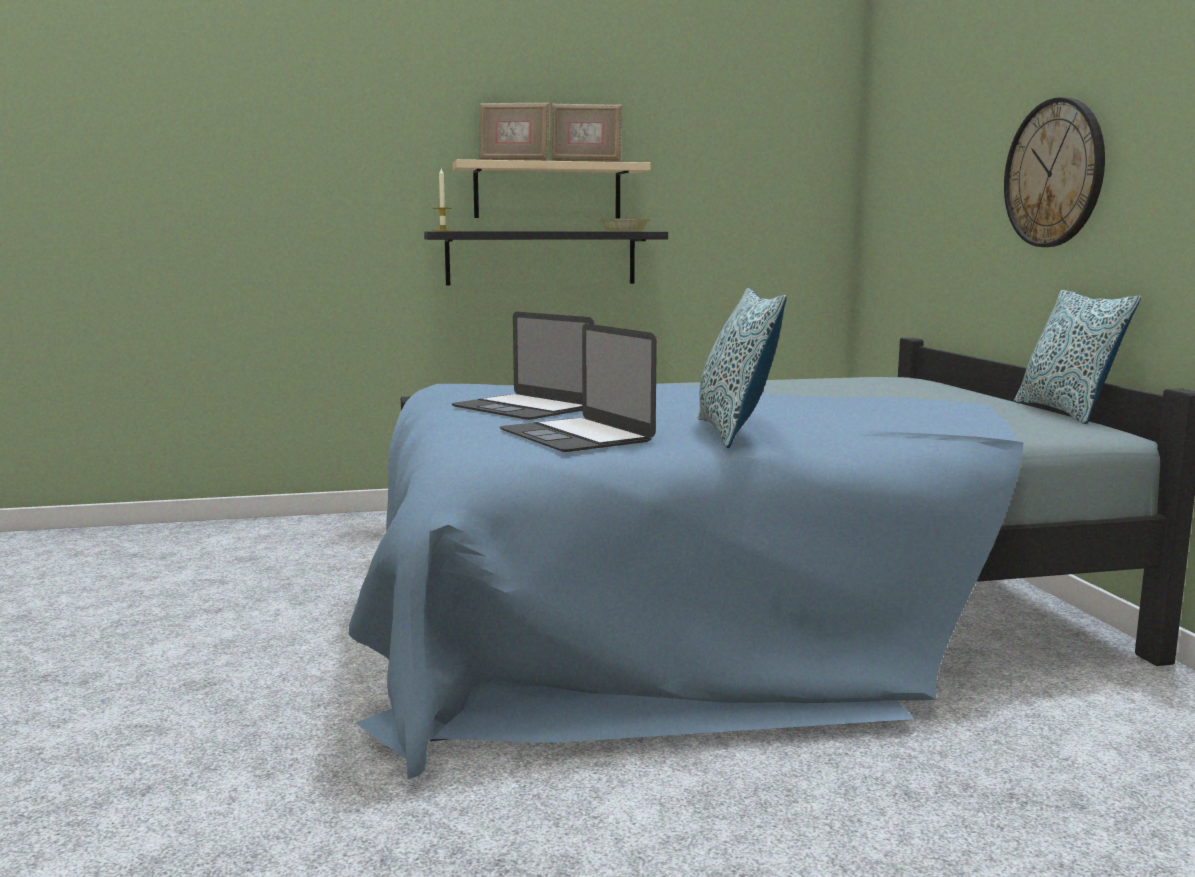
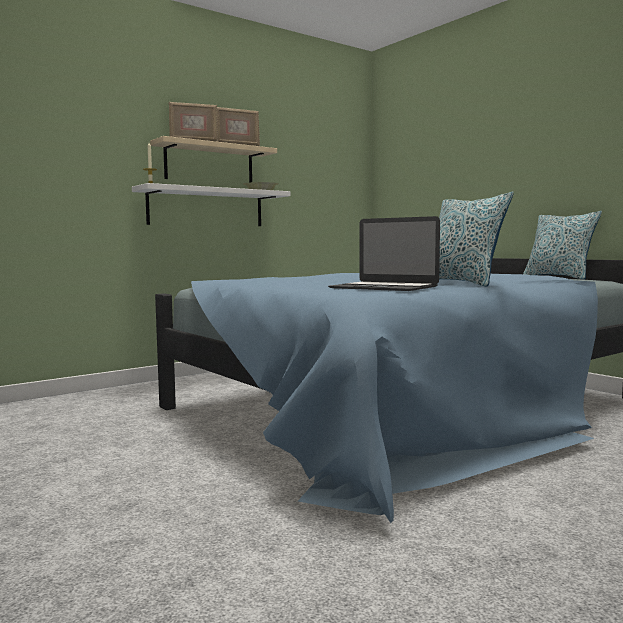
camera: 25 degrees left, 5 degrees down
black shelf [424,231,668,286] -> white shelf [132,183,290,226]
laptop [452,312,594,420] -> none
wall clock [1004,97,1105,247] -> none

